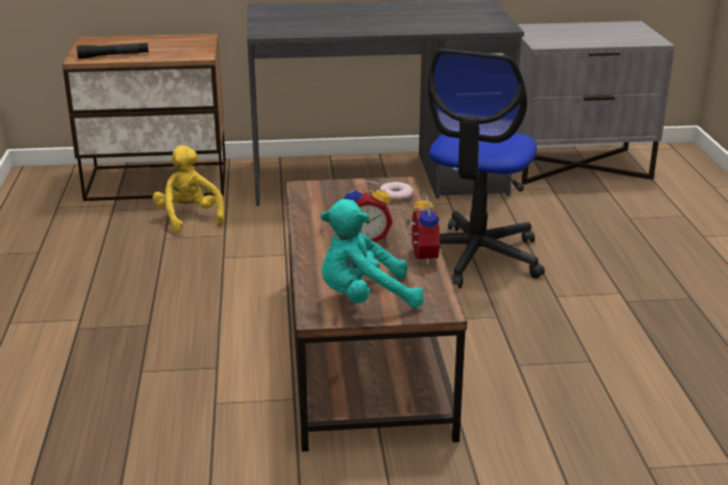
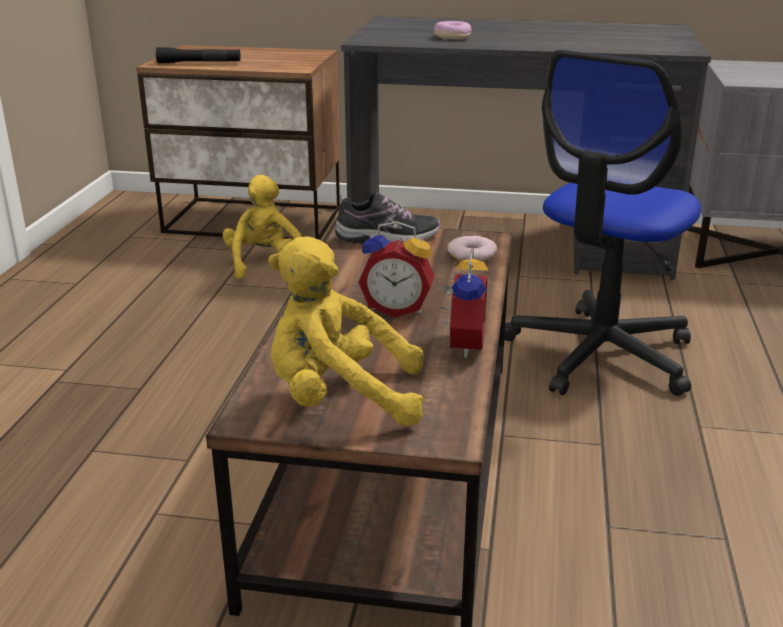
camera: 15 degrees right, 0 degrees up
turquoise plush toy [320,199,424,308] -> yellow plush toy [268,236,424,426]
none -> shoe [335,191,440,244]
none -> donut [434,21,471,40]

